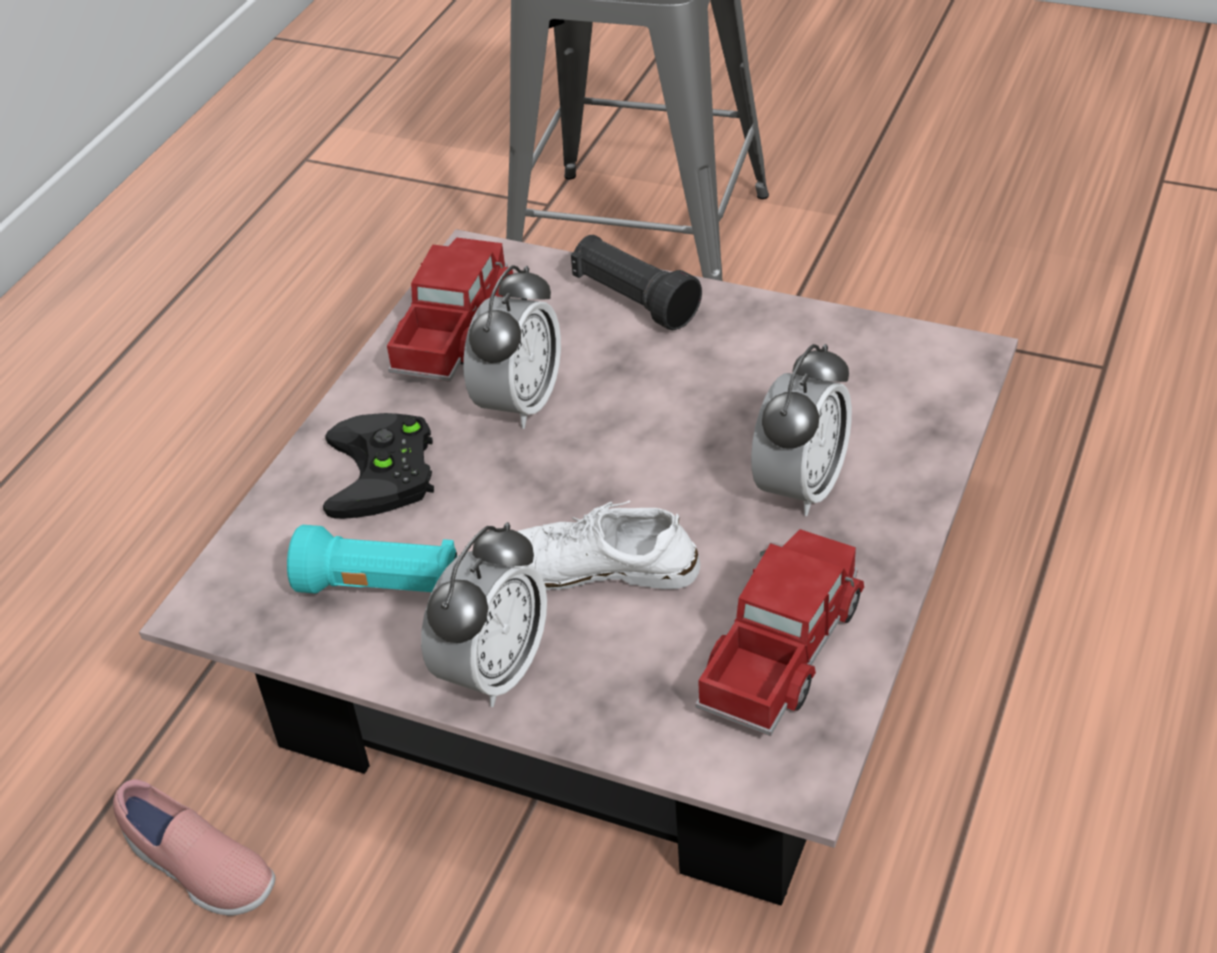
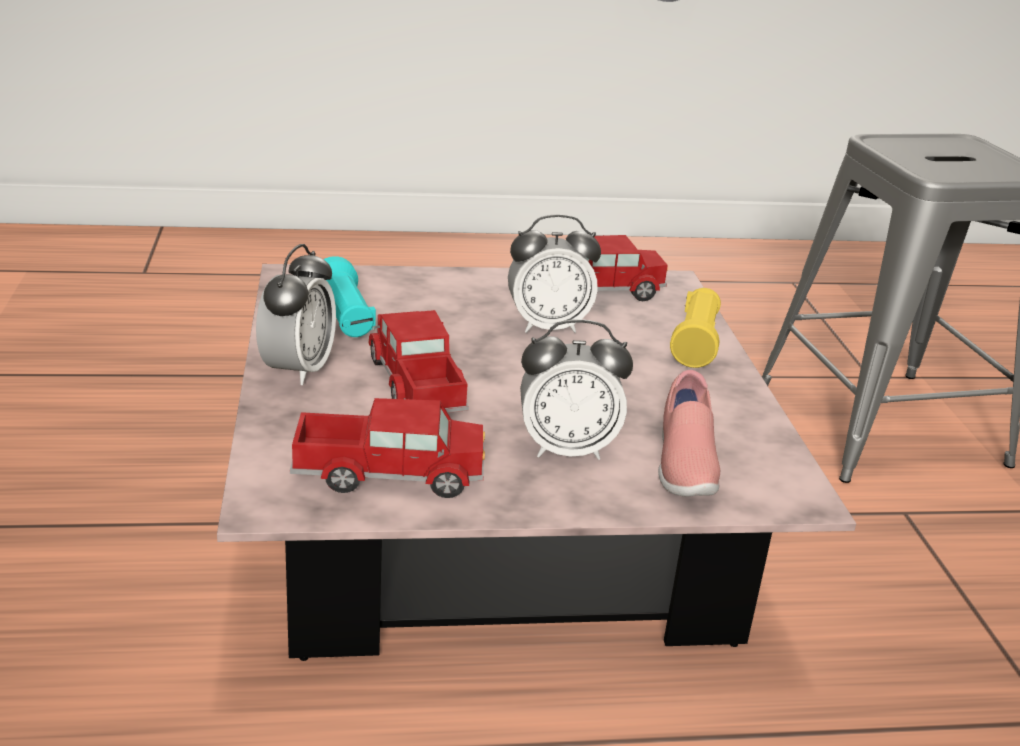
camera: 55 degrees right, 15 degrees down
pink shoe [113,779,275,916] -> pink shoe moved to [658,370,720,497]
black game controller [323,413,434,519] -> none
alarm clock [421,522,547,707] -> alarm clock turned 75 degrees counterclockwise [256,244,336,385]
white shoe [517,501,700,590] -> toy truck [369,310,469,413]
black flashlight [571,235,702,330] -> yellow flashlight [670,288,721,368]

